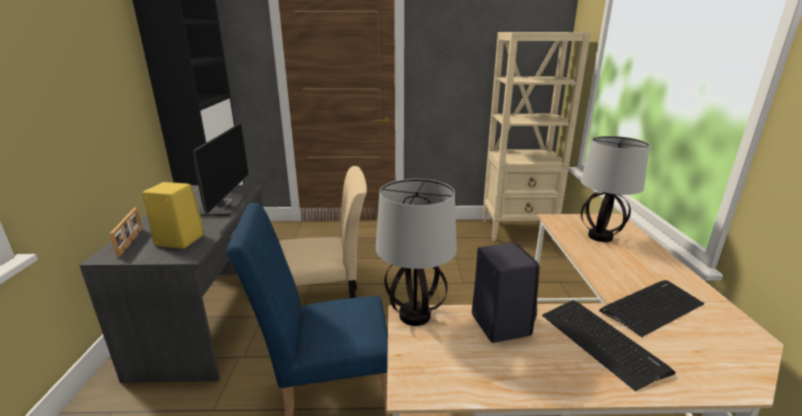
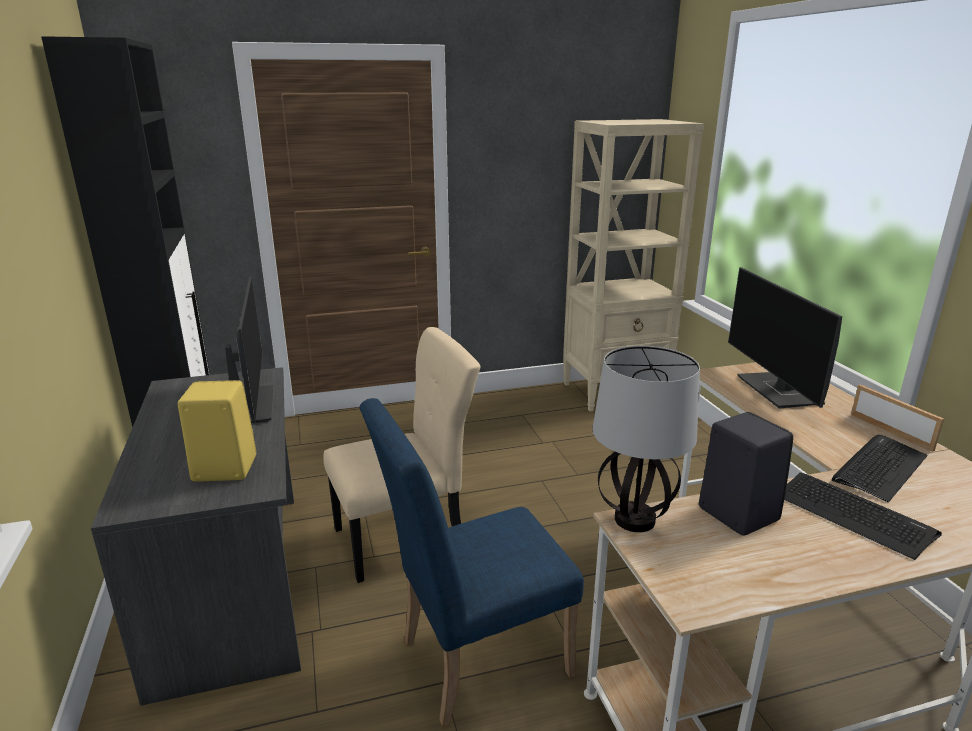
camera: 15 degrees left, 0 degrees up
picture frame [110,208,143,257] -> picture frame moved to [851,385,944,452]
table lamp [581,136,650,242] -> monitor [728,267,842,409]

